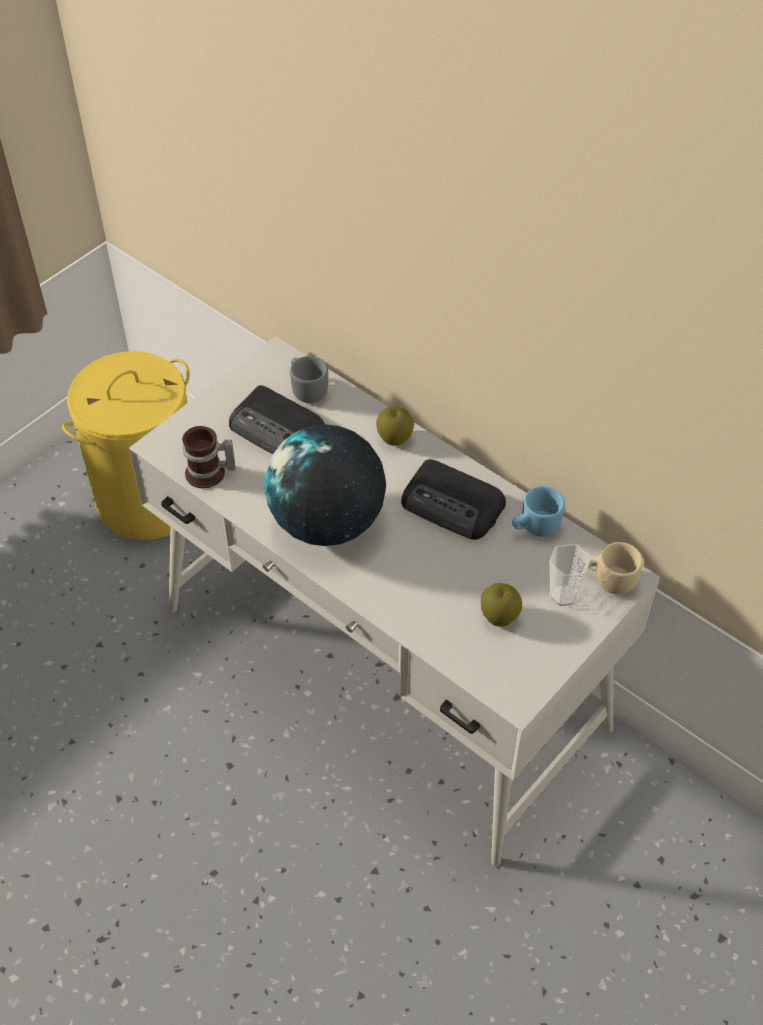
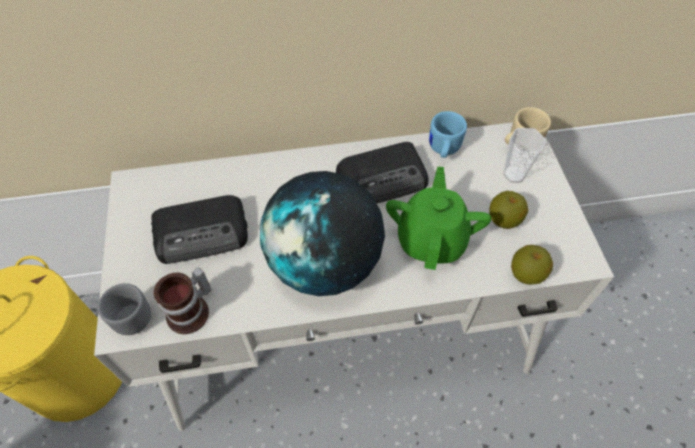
camera: 50 degrees left, 5 degrees up
grey mug [290,356,328,403] -> grey mug moved to [90,283,151,335]
apple [376,406,414,446] -> apple moved to [511,245,553,285]
none -> green teapot [386,166,491,270]

